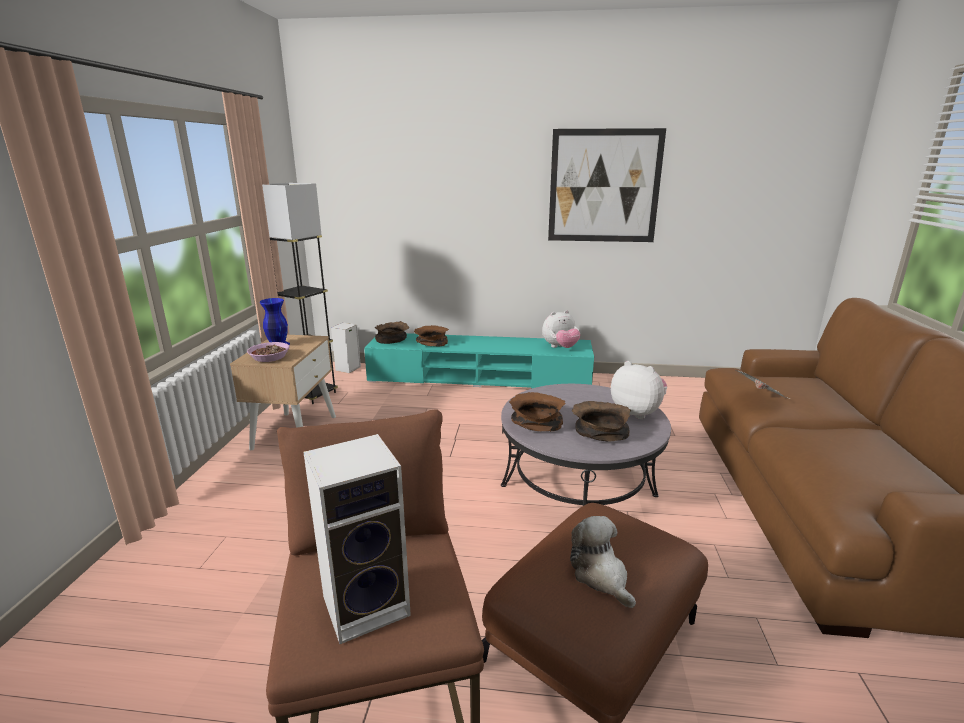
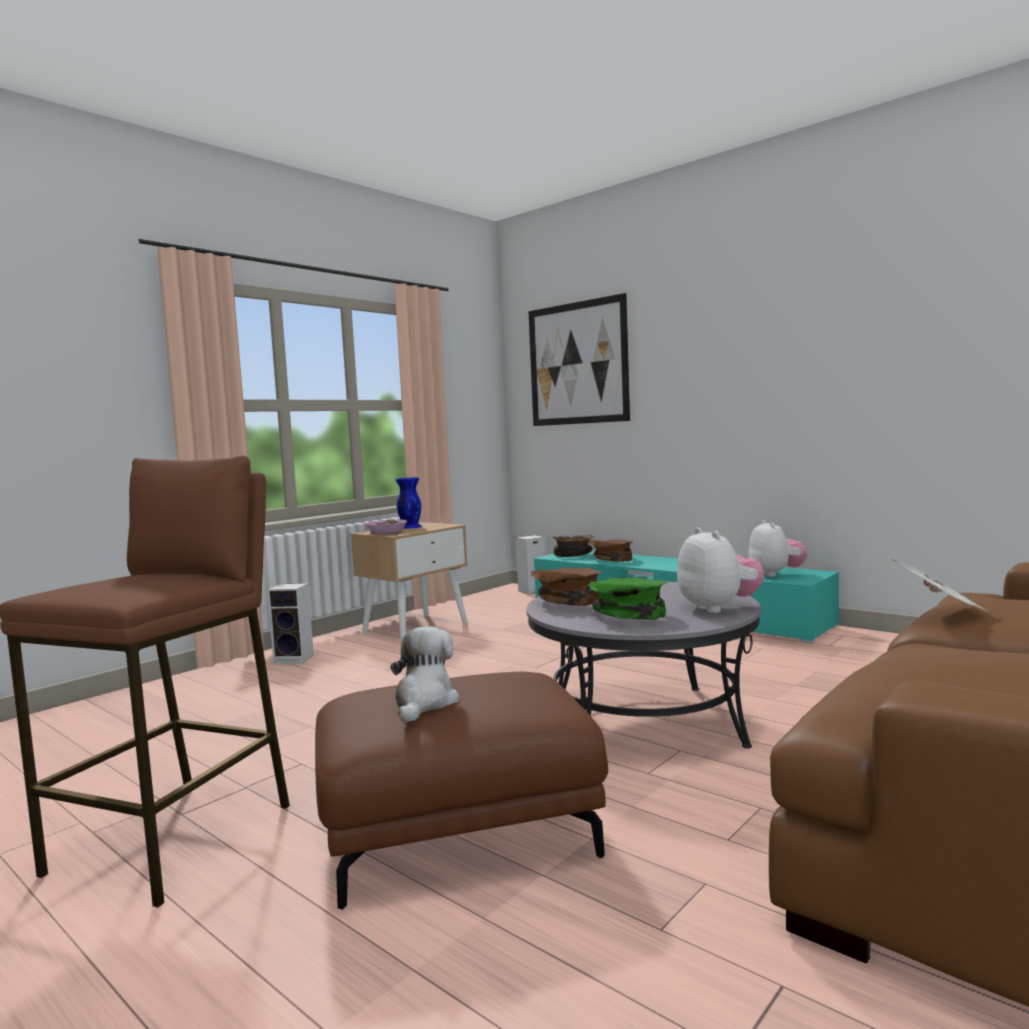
camera: 35 degrees right, 15 degrees down
grey floor lamp [262,183,338,404] -> none
speaker [303,434,411,644] -> speaker moved to [267,583,314,664]
plush toy [542,310,580,348] -> plush toy turned 105 degrees counterclockwise [749,520,807,577]
picture [548,128,666,242] -> picture moved to [528,293,630,426]
brown bowl [572,401,631,441] -> green bowl [588,577,668,620]

